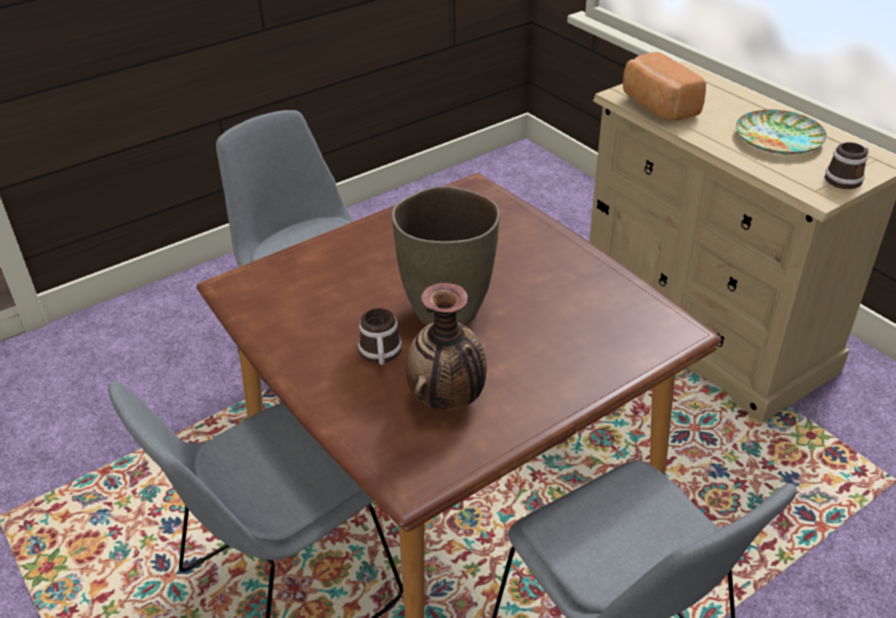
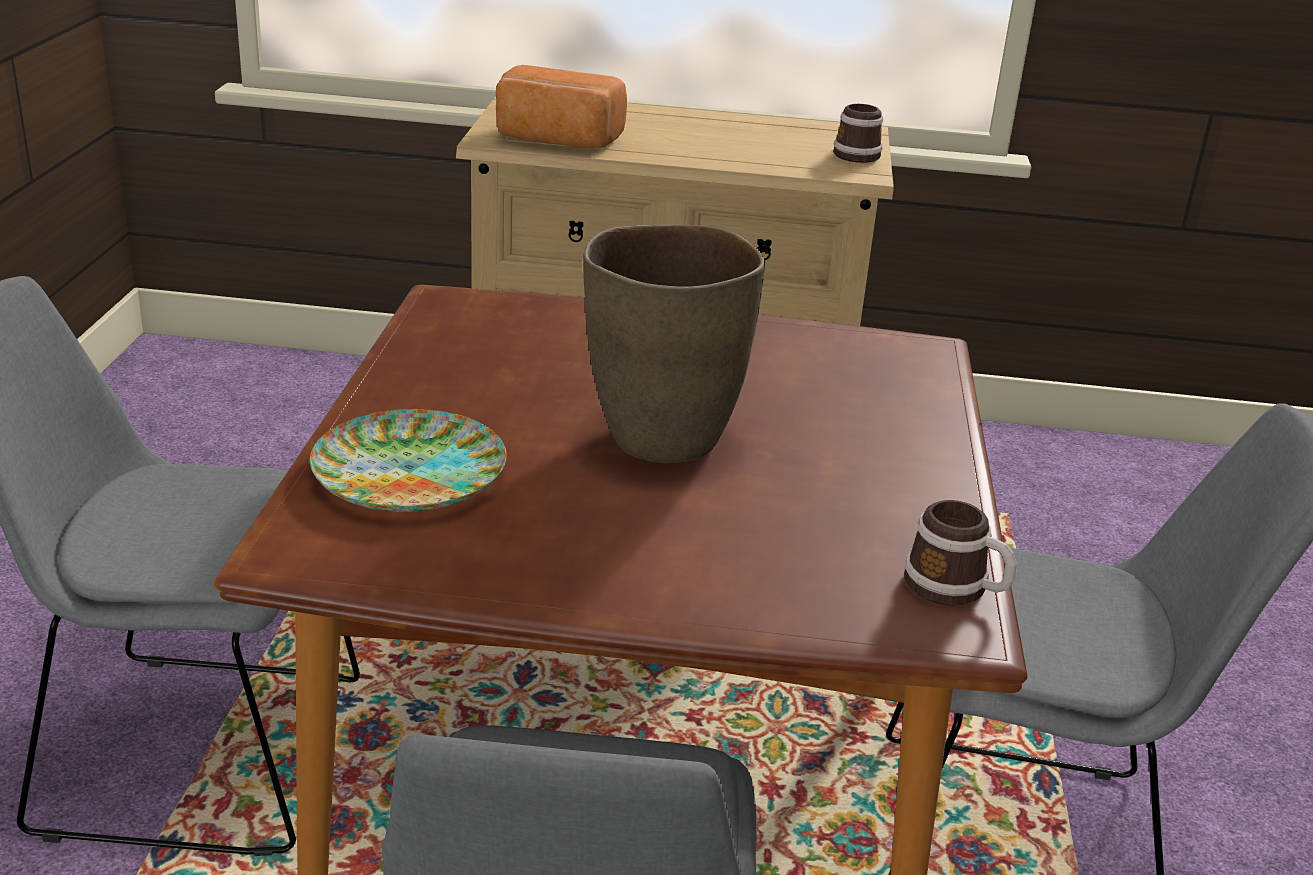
camera: 50 degrees left, 10 degrees down
mug [358,308,402,365] -> mug moved to [904,500,1017,606]
vase [406,283,487,410] -> none
plate [736,110,827,154] -> plate moved to [310,409,507,512]

